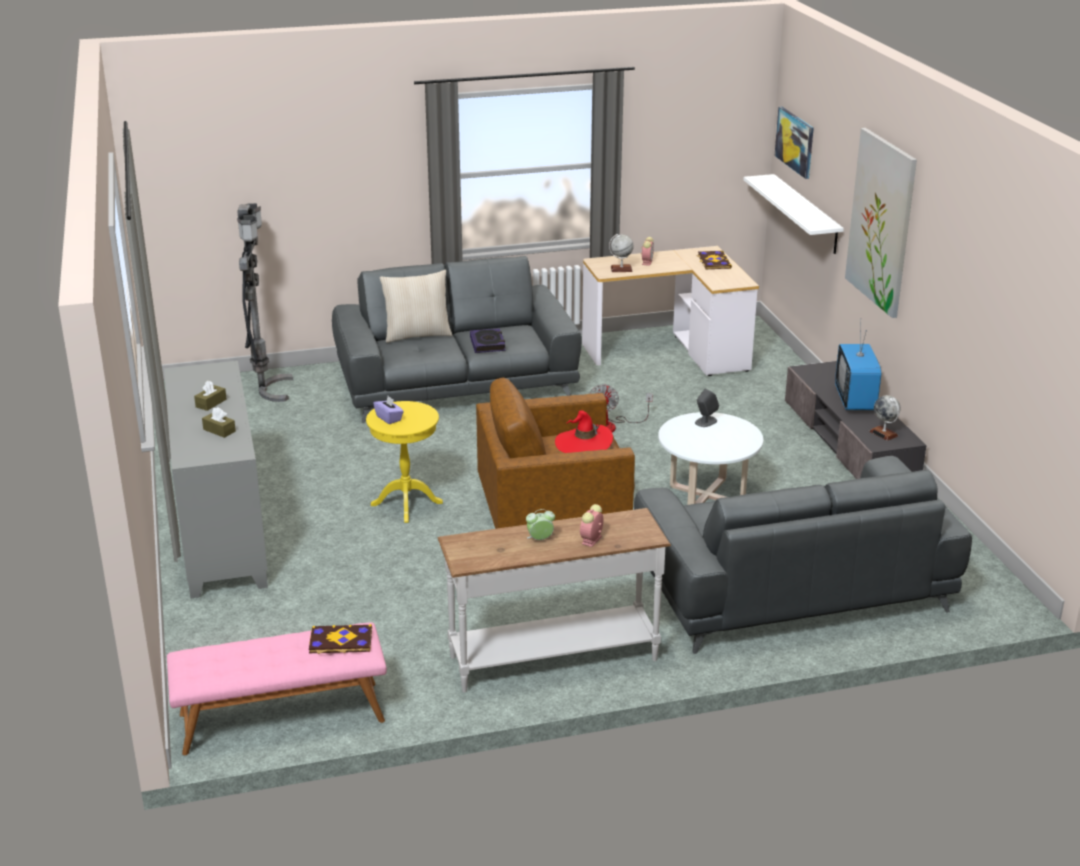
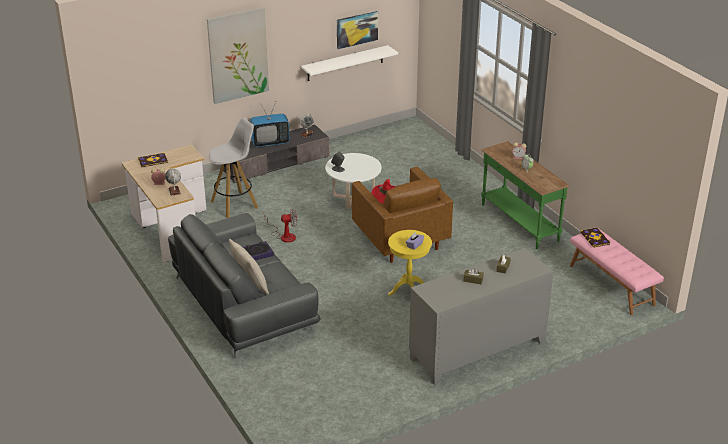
camera: 105 degrees left, 5 degrees up
grey floor lamp [237,203,293,402] -> none
white console table [438,508,671,693] -> green console table [481,141,570,249]
grey sofa [634,456,972,654] -> none
white shelf [743,174,844,254] -> white shelf moved to [301,45,398,81]
picture [775,107,814,179] -> picture moved to [337,11,378,49]
none -> white stool [209,117,258,218]

